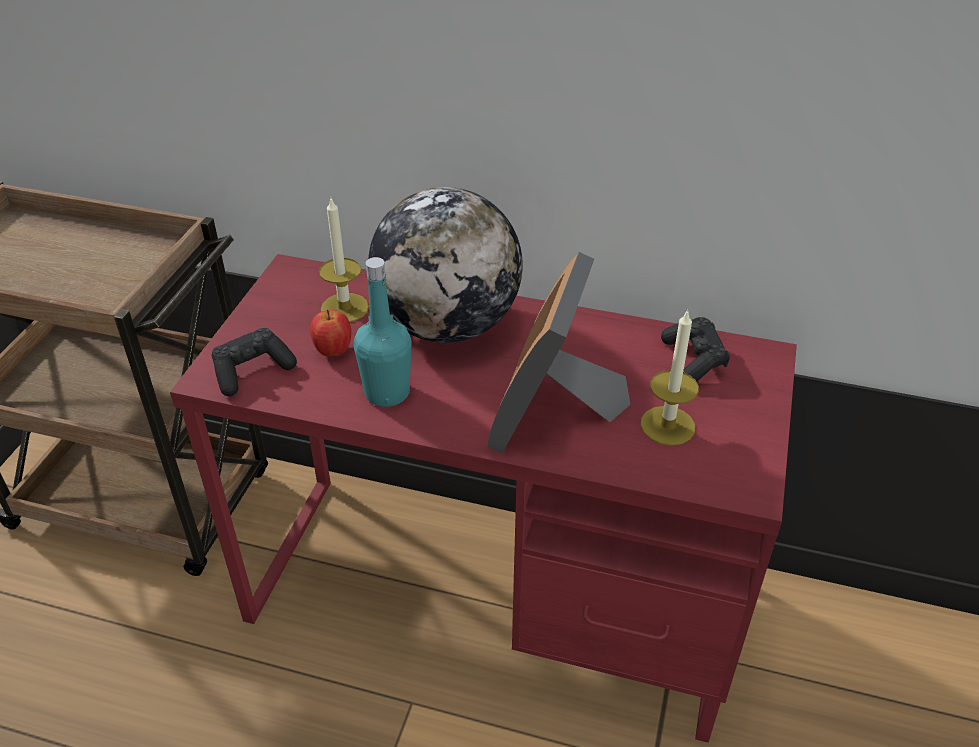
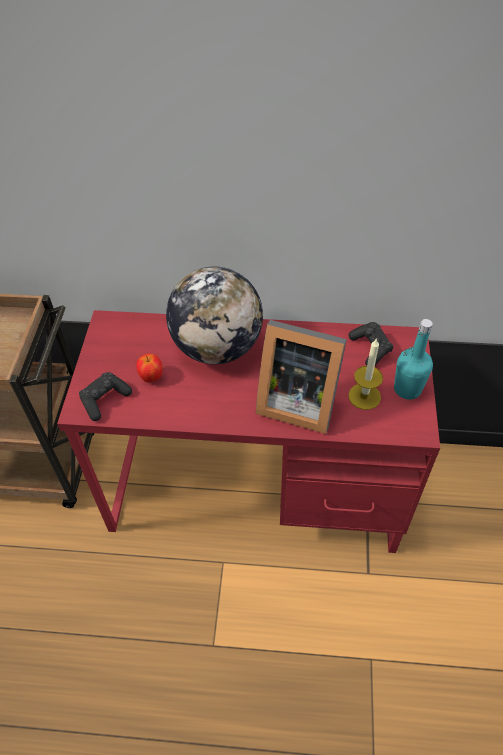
camera: 10 degrees left, 10 degrees up
candle [319,199,369,322] -> none
turquoise bottle [354,257,412,407] -> turquoise bottle moved to [394,319,433,400]
picture frame [487,252,630,453] -> picture frame turned 75 degrees counterclockwise [256,320,347,434]

